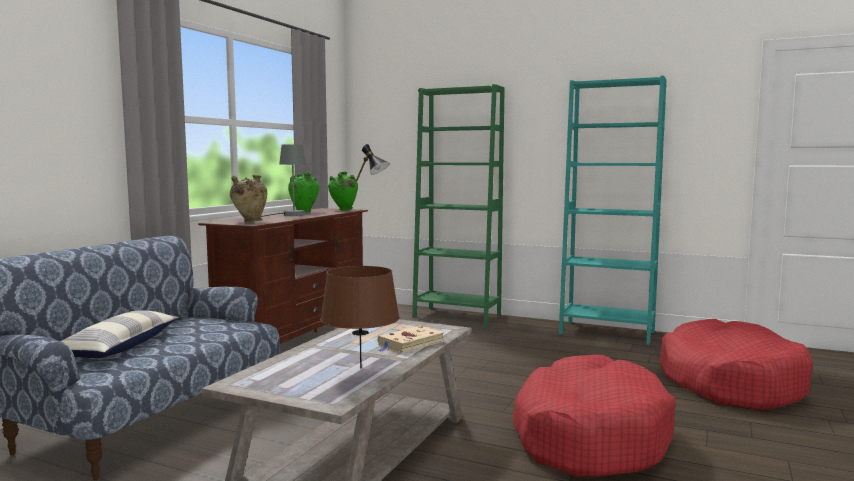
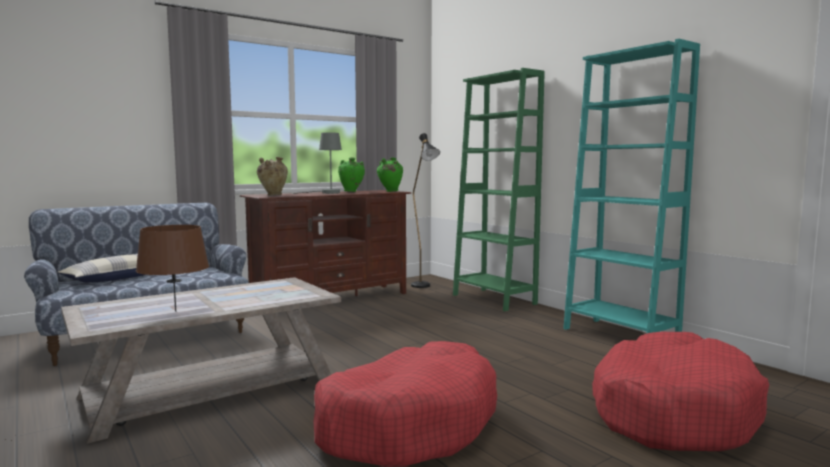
camera: 30 degrees right, 0 degrees up
beige book [377,326,445,353] -> none

